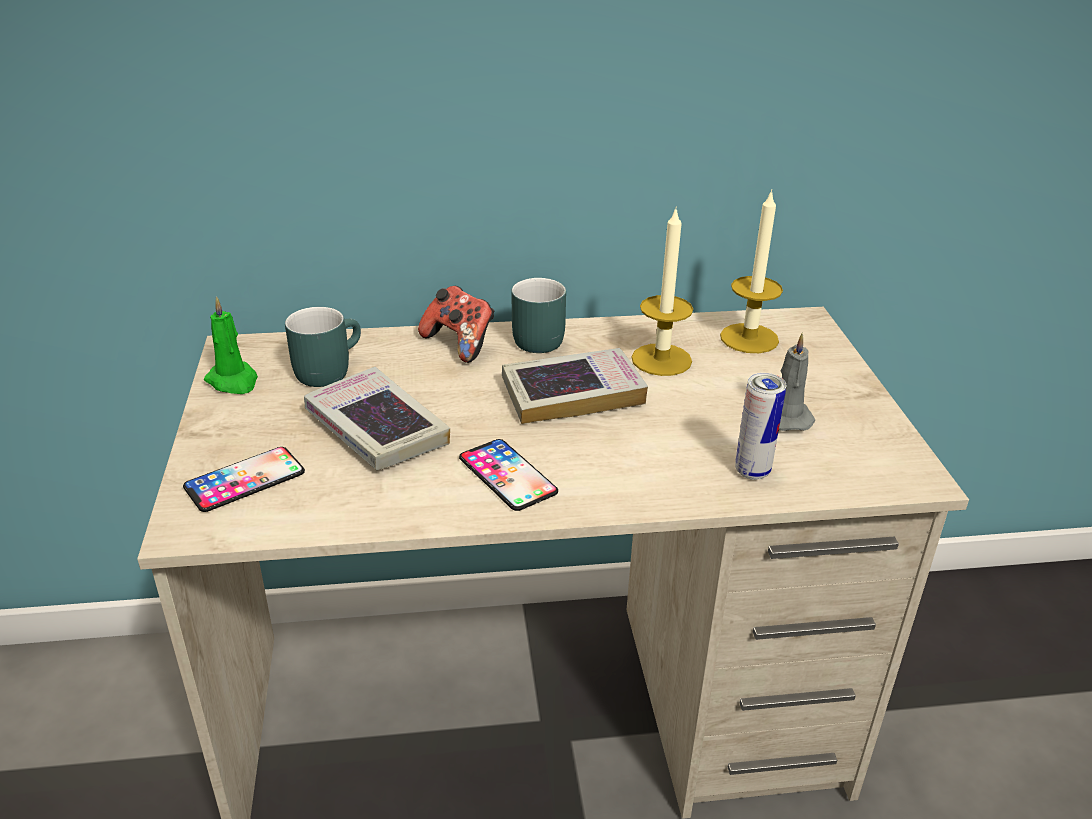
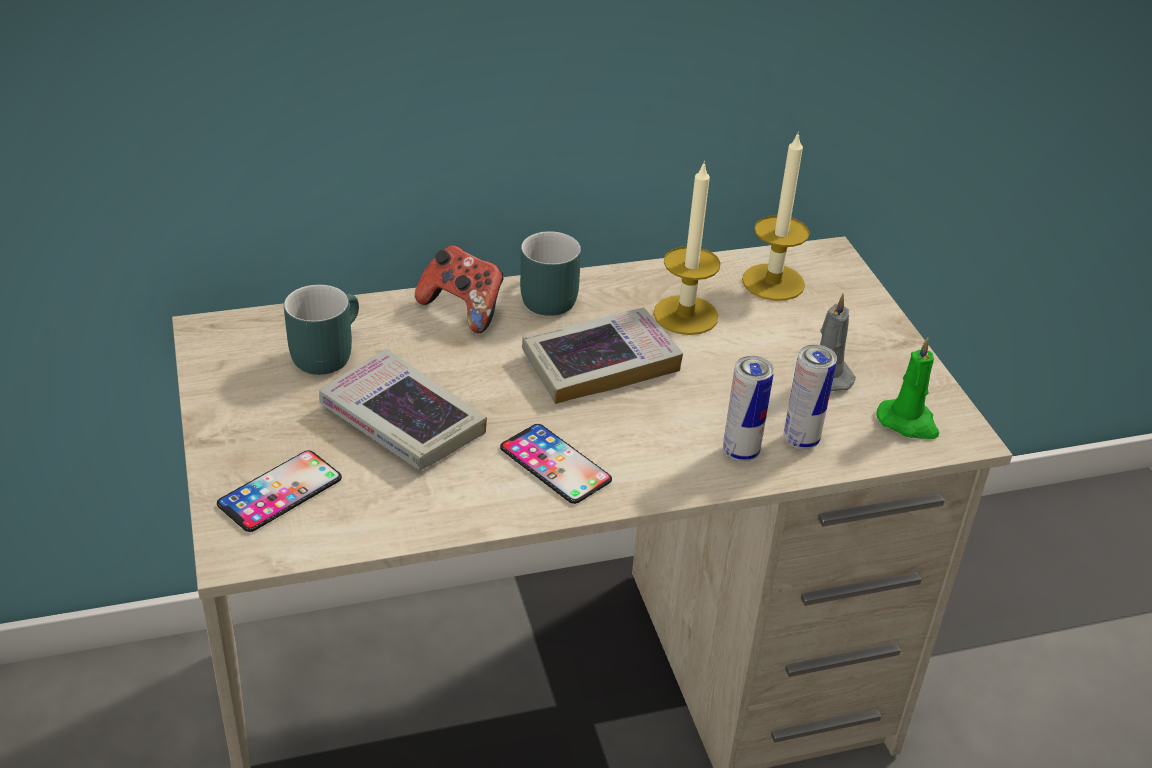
camera: 10 degrees left, 5 degrees up
green candle [204,296,258,394] -> green candle moved to [876,337,939,439]
none -> can [723,356,774,462]

